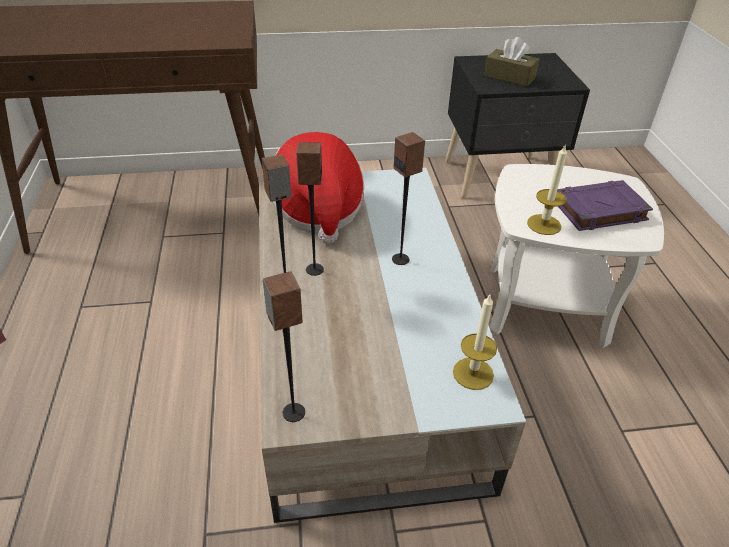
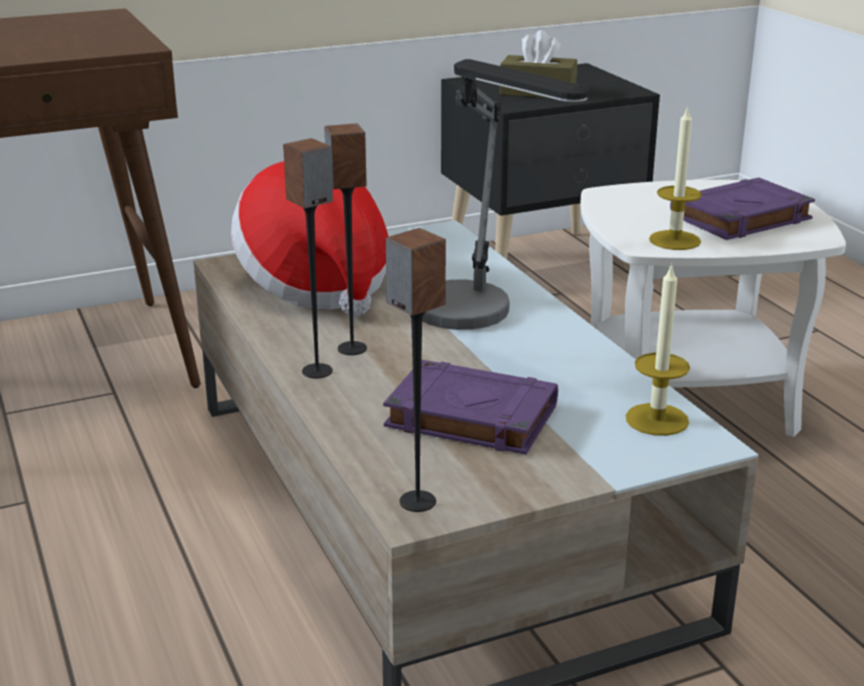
camera: 15 degrees left, 15 degrees down
speaker [392,132,425,265] -> table lamp [422,59,589,330]
none -> purple book [383,360,558,455]

